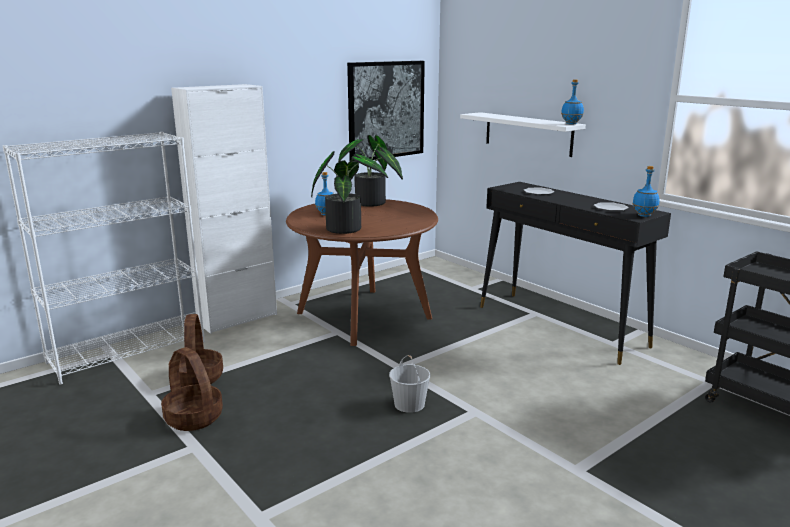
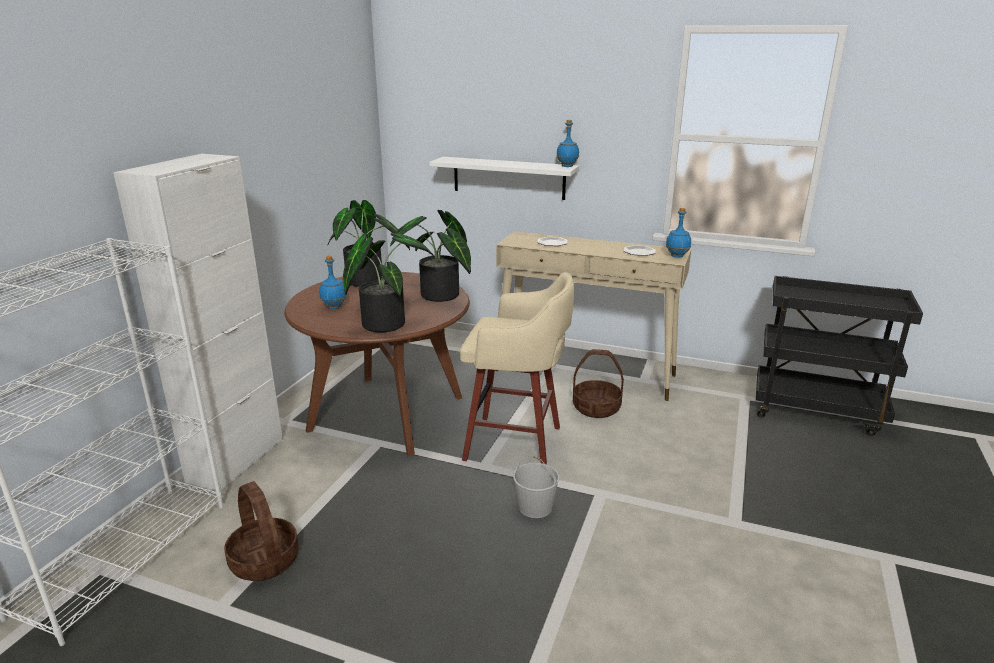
camera: 30 degrees left, 5 degrees up
basket [161,347,223,431] -> basket moved to [573,349,624,418]
picture [347,61,425,160] -> none
black console table [480,182,671,365] -> beige console table [495,231,691,401]
none -> potted plant [390,210,471,302]
none -> beige stool [460,272,574,465]

